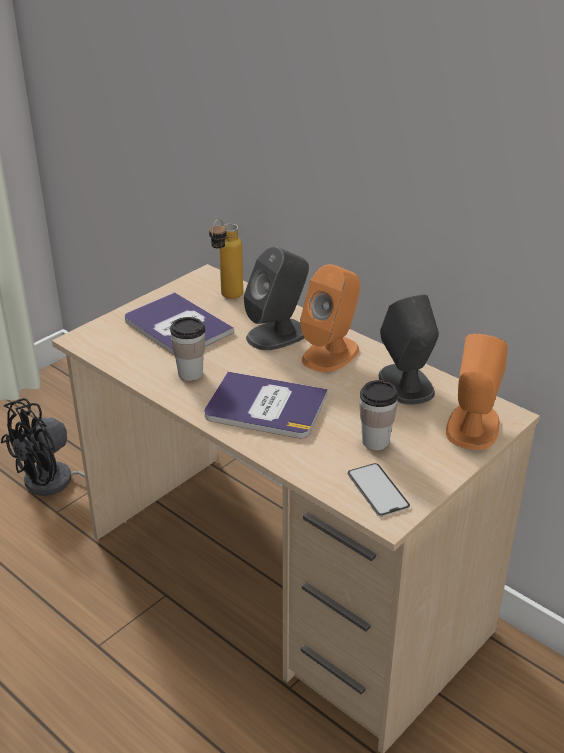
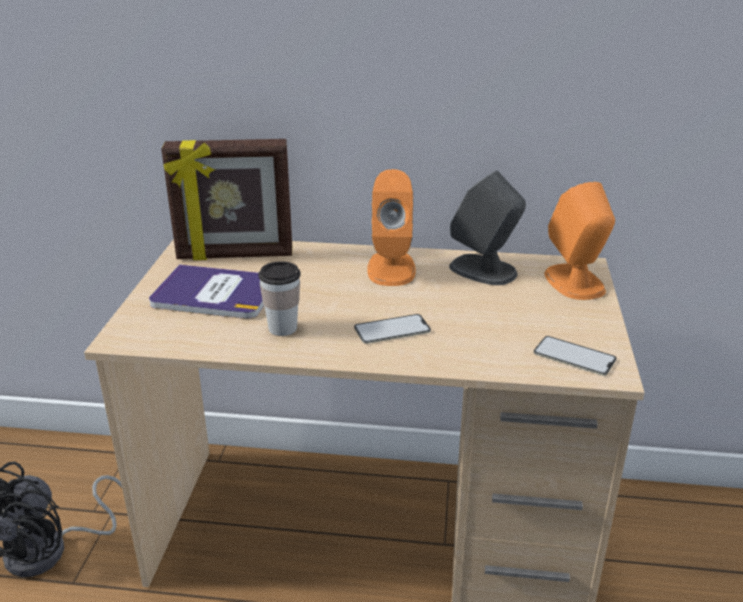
camera: 35 degrees left, 5 degrees down
book [204,372,328,438] -> phone [354,314,431,344]
bottle [209,219,243,299] -> picture frame [161,139,292,261]
grey speaker [244,246,309,350] -> none
cup [359,380,398,450] -> none

